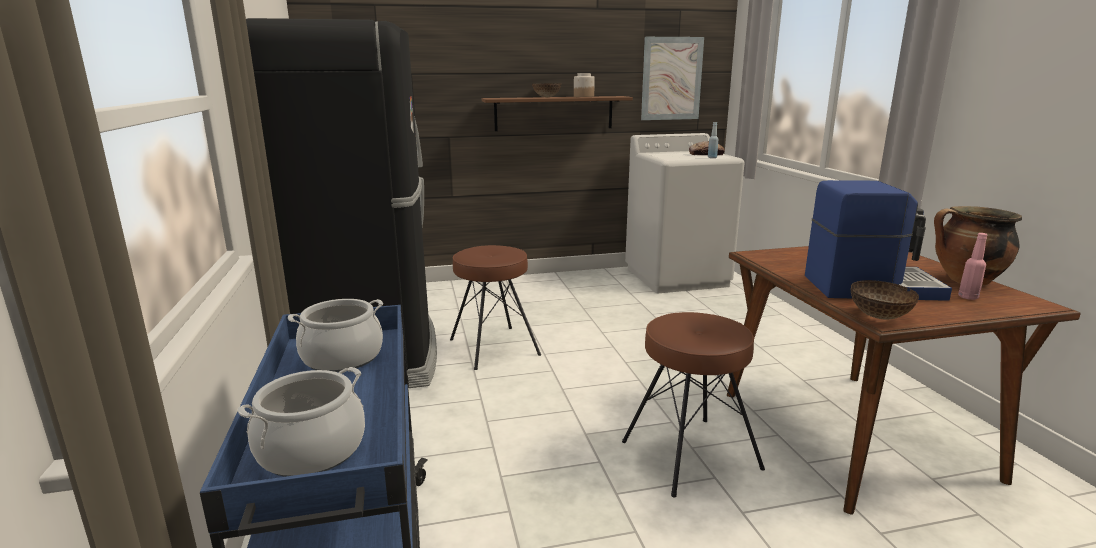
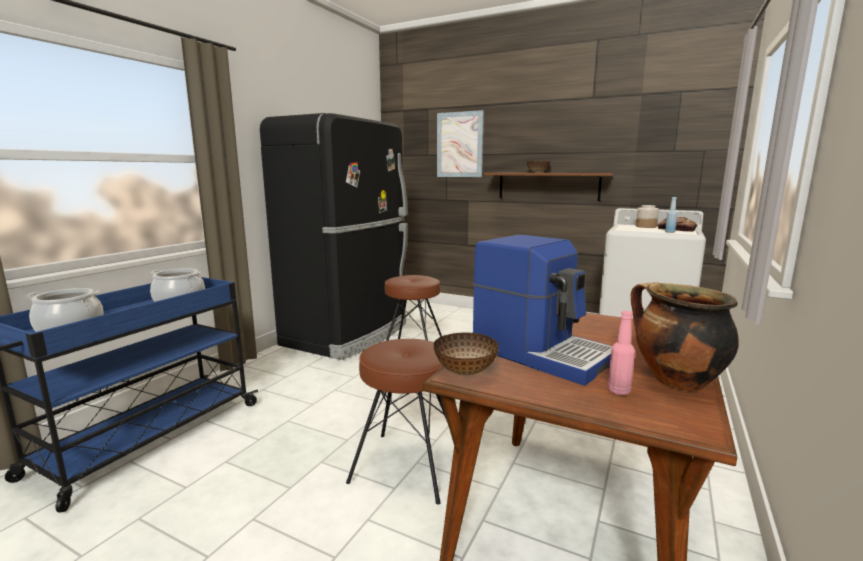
camera: 40 degrees right, 5 degrees down
jar [574,73,595,97] -> jar moved to [636,205,659,228]
picture [641,37,704,120] -> picture moved to [437,110,484,177]

